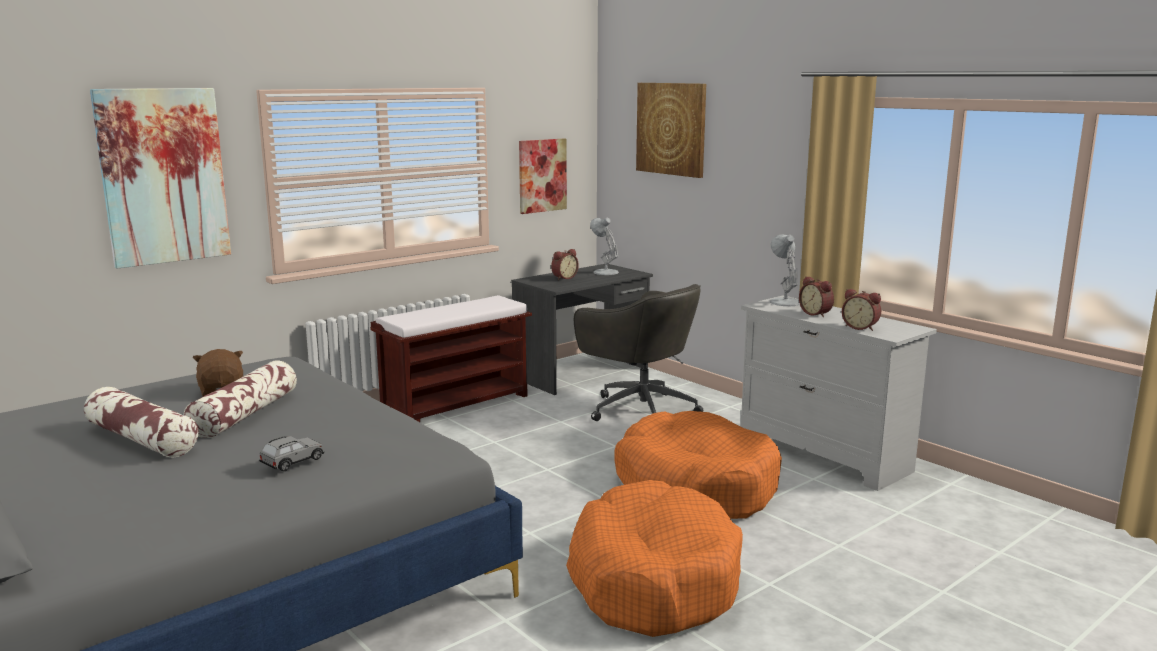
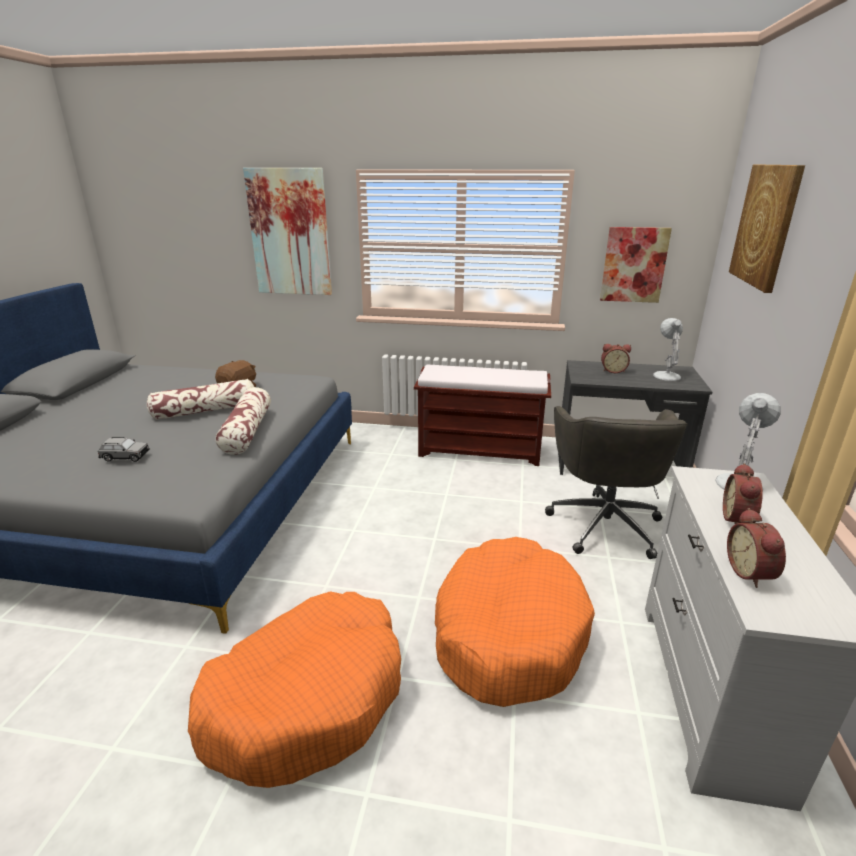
camera: 50 degrees right, 10 degrees up
pillow [84,387,198,457] -> pillow moved to [215,387,271,455]

